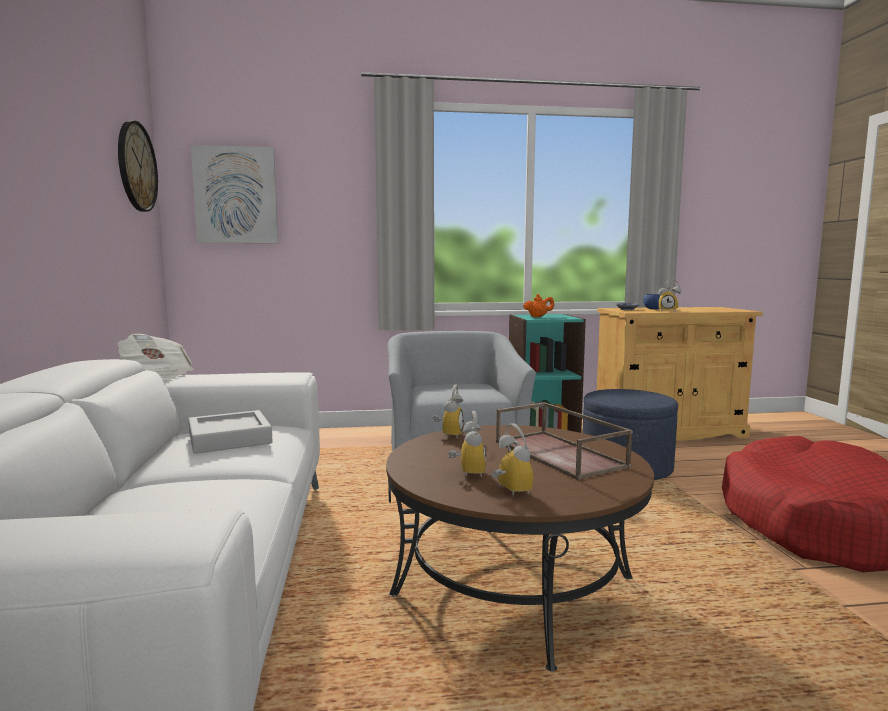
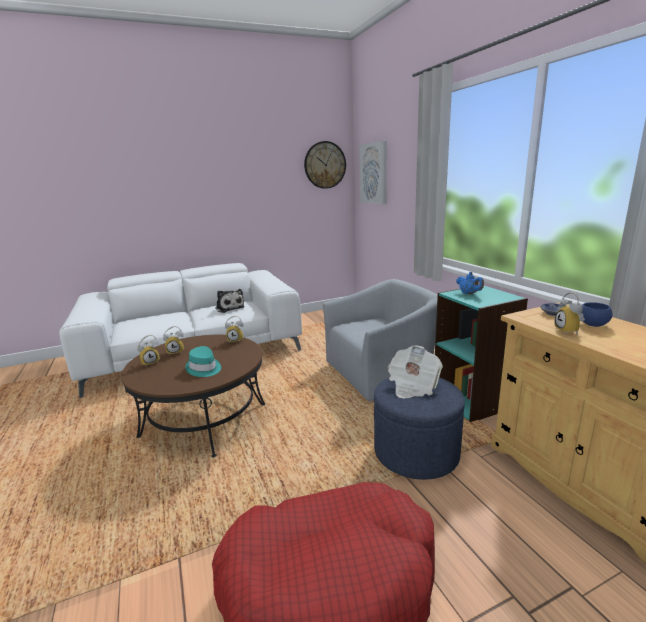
camera: 75 degrees right, 10 degrees up
newspaper [117,334,194,380] -> newspaper moved to [387,345,443,398]
grey tray [188,410,273,454] -> plush toy [215,289,245,313]
brown tray [496,402,633,480] -> turquoise hat [185,346,221,377]
orange teapot [523,294,554,317] -> blue teapot [456,272,484,294]

